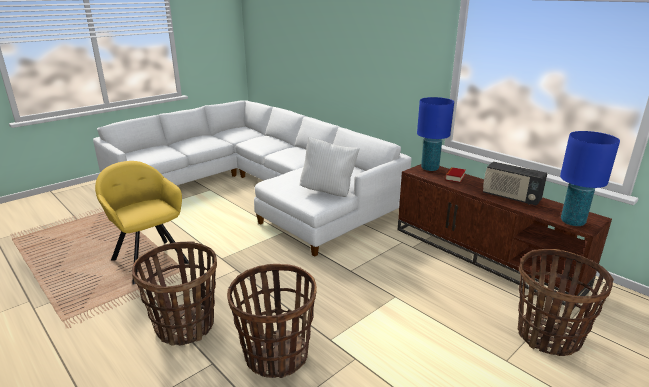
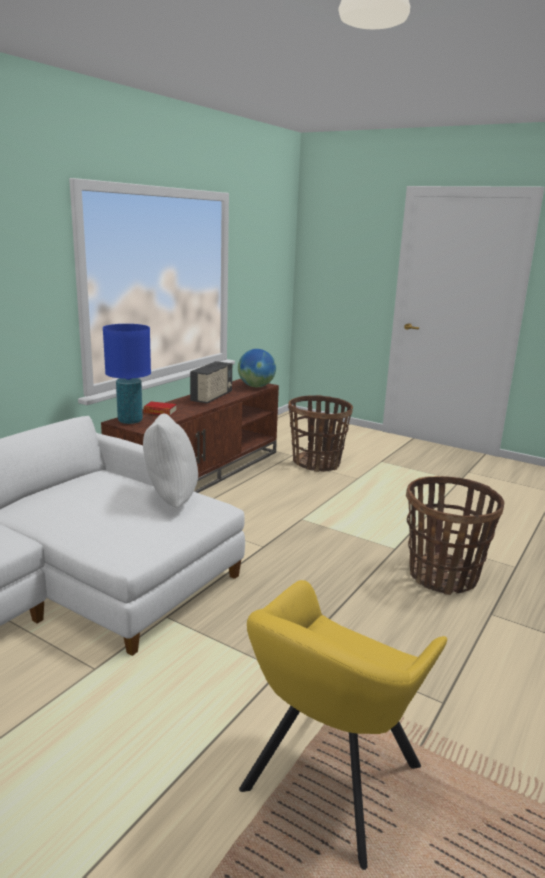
camera: 105 degrees left, 5 degrees down
basket [132,242,217,346] -> none
blue table lamp [560,131,620,226] -> globe [238,349,276,387]

